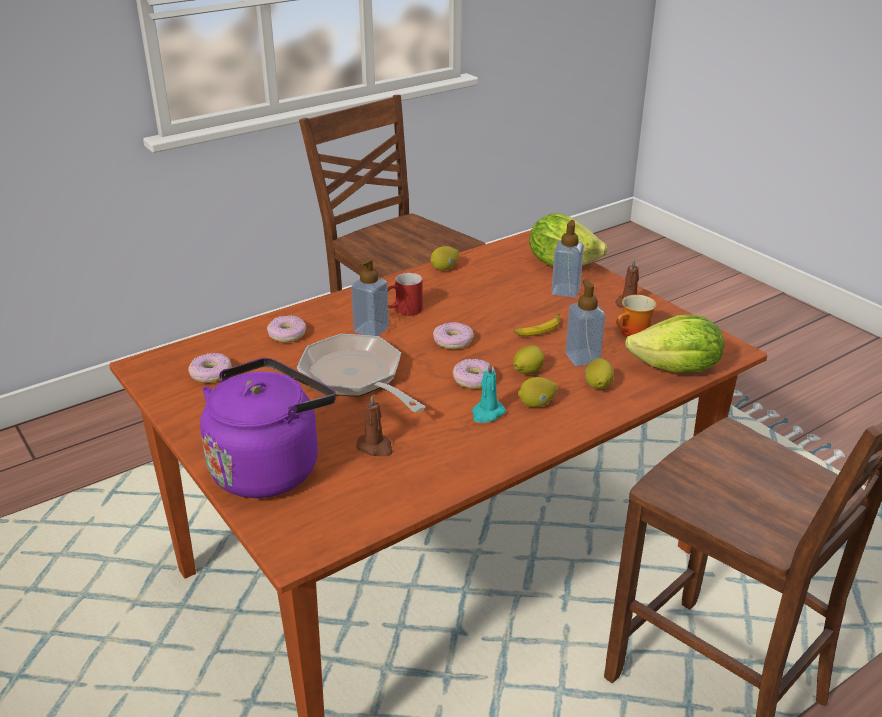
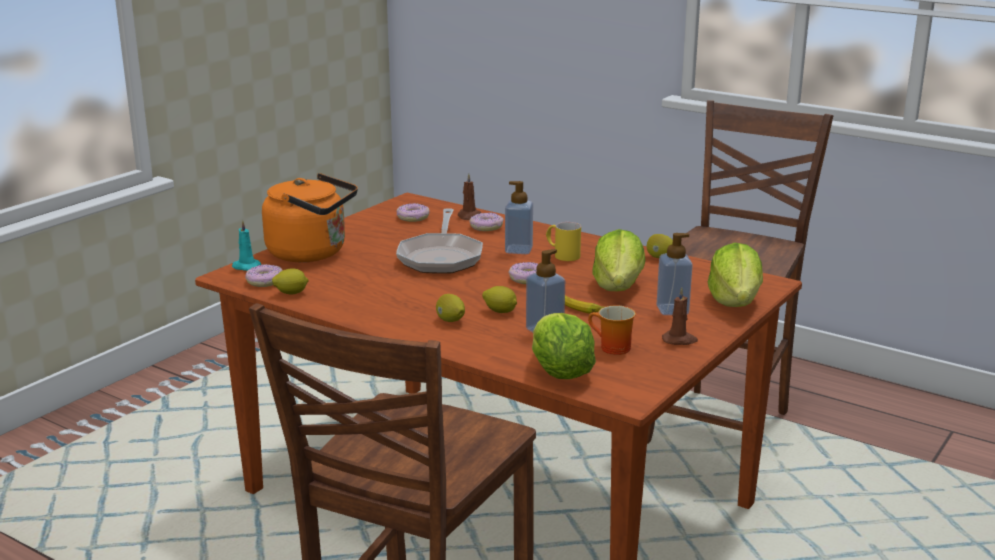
camera: 70 degrees right, 10 degrees down
purple kettle [200,358,336,498] -> orange kettle [262,173,358,262]
frying pan [297,334,426,412] -> frying pan turned 150 degrees clockwise [396,208,483,274]
brown candle [356,394,393,456] -> brown candle moved to [458,173,481,220]
red mug [388,273,423,316] -> yellow mug [546,222,581,261]
donut [452,359,495,389] -> donut moved to [245,264,283,287]
turquoise candle [472,362,506,423] -> turquoise candle moved to [232,220,261,271]
lemon [585,358,614,389] -> lemon moved to [272,269,309,295]
none -> lettuce [592,229,645,291]

